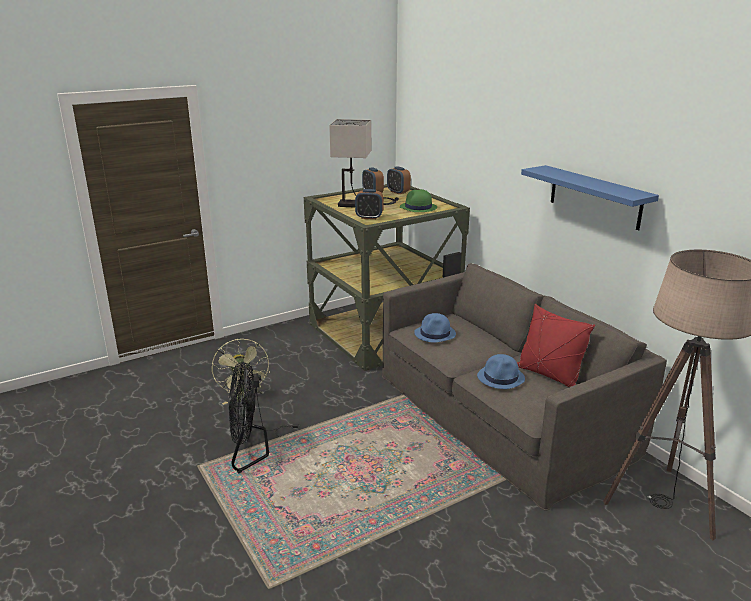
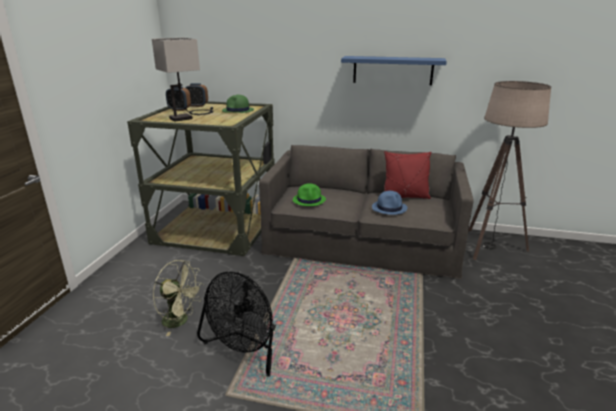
camera: 45 degrees left, 0 degrees up
alarm clock [355,189,384,219] -> none
blue hat [414,313,456,343] -> green hat [293,183,326,206]

